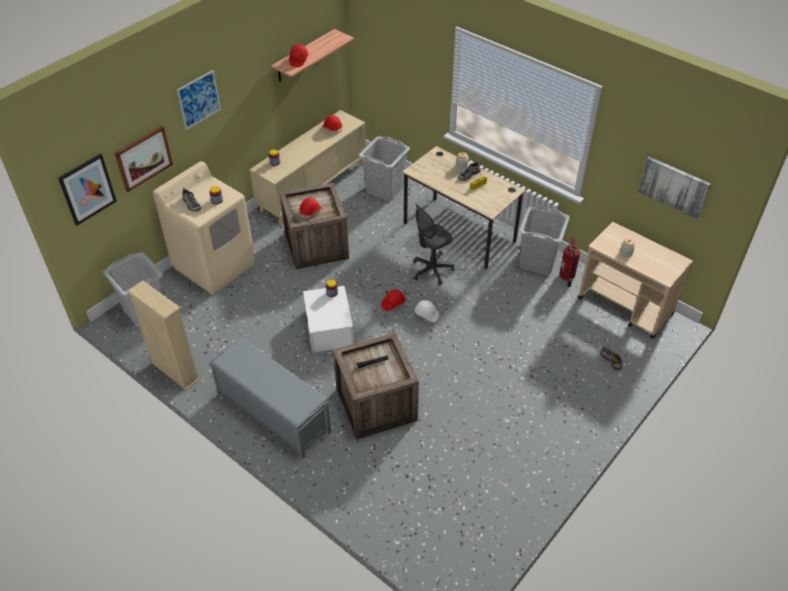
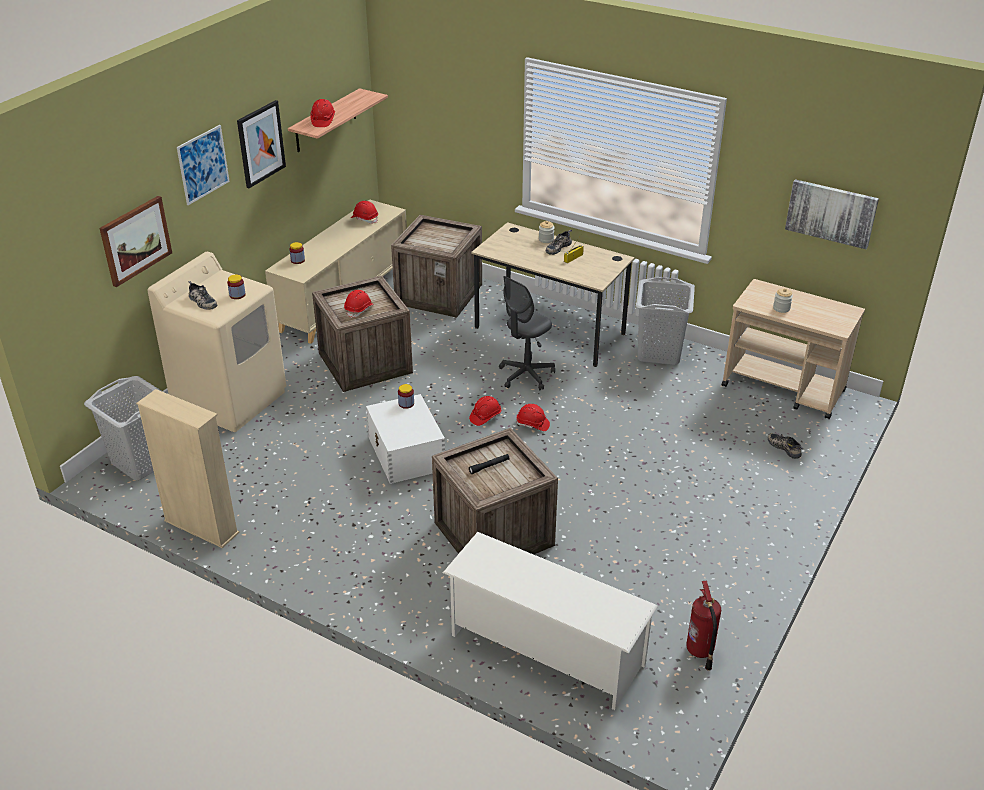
camera: 10 degrees left, 10 degrees down
picture [58,154,117,226] -> picture moved to [237,100,286,188]
grey bench [209,338,331,459] -> none
grey laundry basket [358,137,410,201] -> crate [391,215,482,318]
white hard hat [415,300,439,322] -> red hard hat [517,404,550,431]
fire extinguisher [559,236,580,287] -> fire extinguisher moved to [686,581,721,671]
none -> white shoe rack [443,532,658,710]

